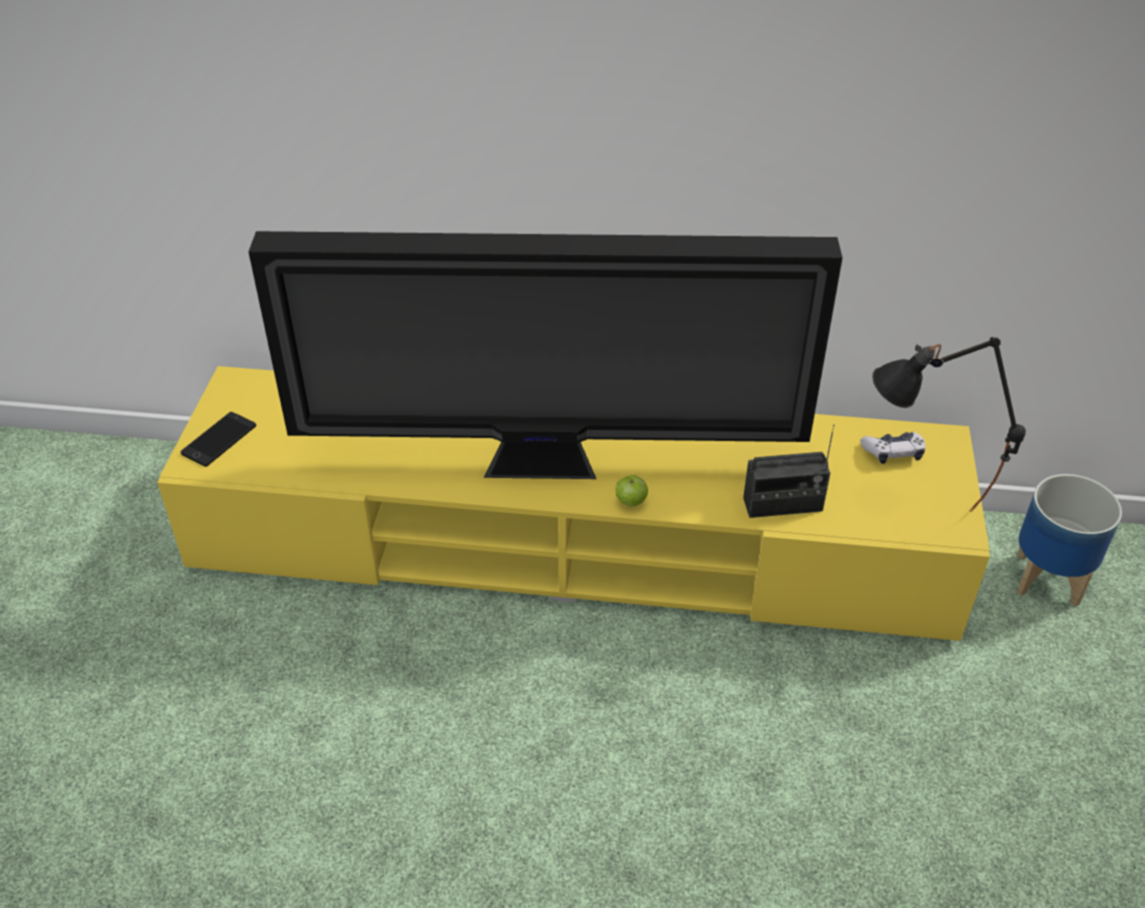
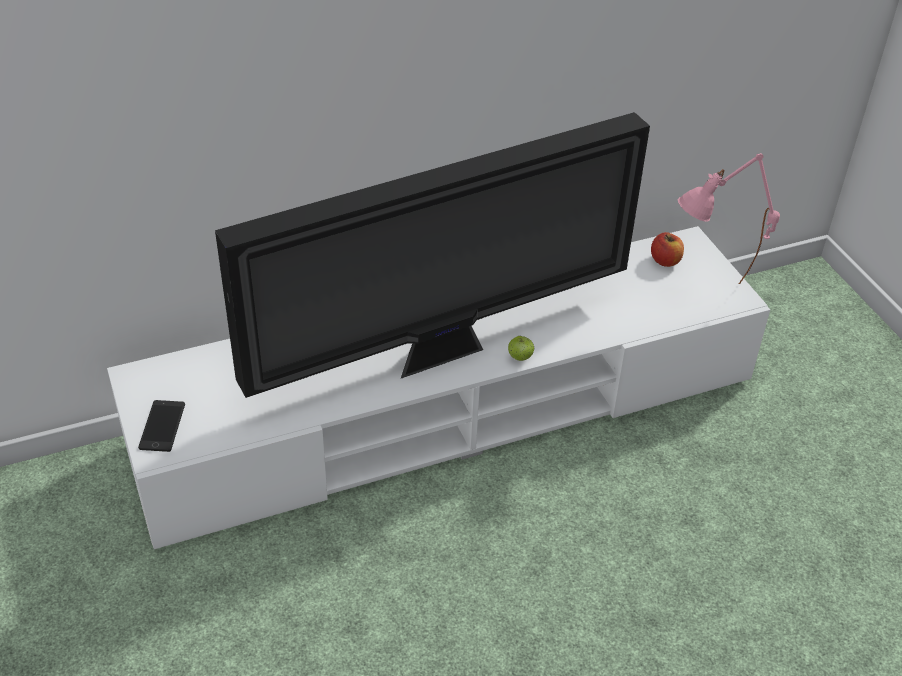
camera: 30 degrees left, 0 degrees up
yellow tv stand [157,366,990,641] -> white tv stand [107,226,770,549]
radio [743,424,834,518] -> none
game controller [860,432,926,464] -> apple [651,232,684,267]
black table lamp [872,337,1026,512] -> pink table lamp [678,153,780,284]
planter [1017,474,1122,607] -> none

